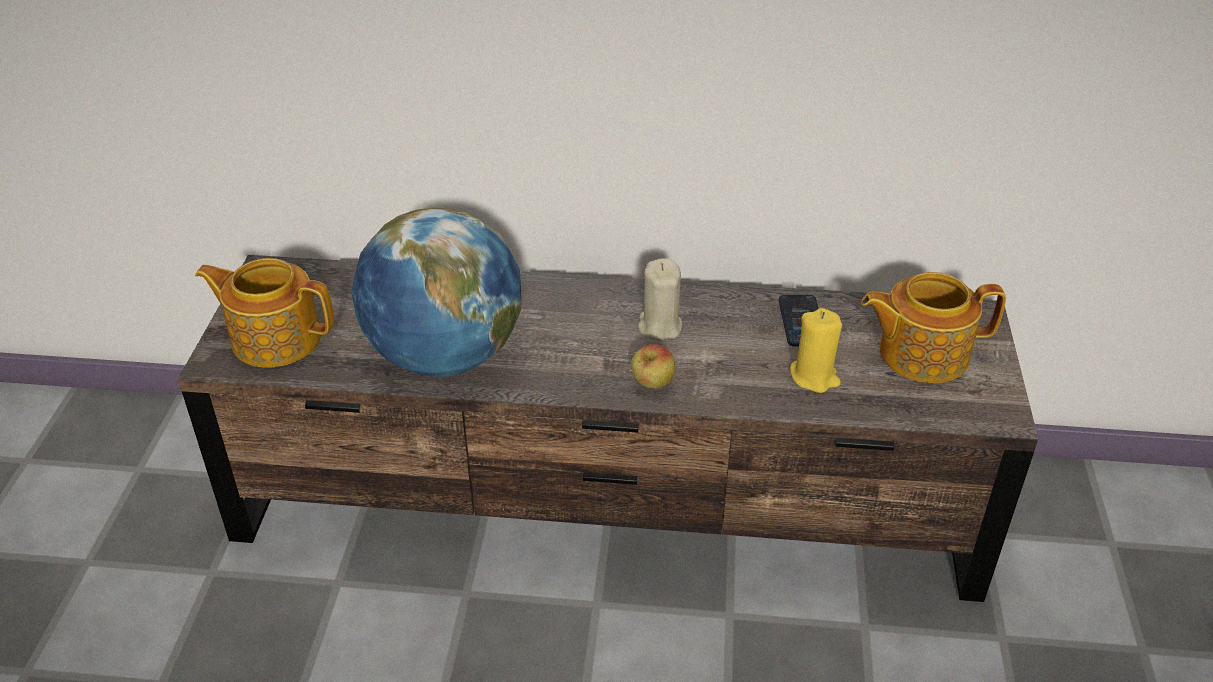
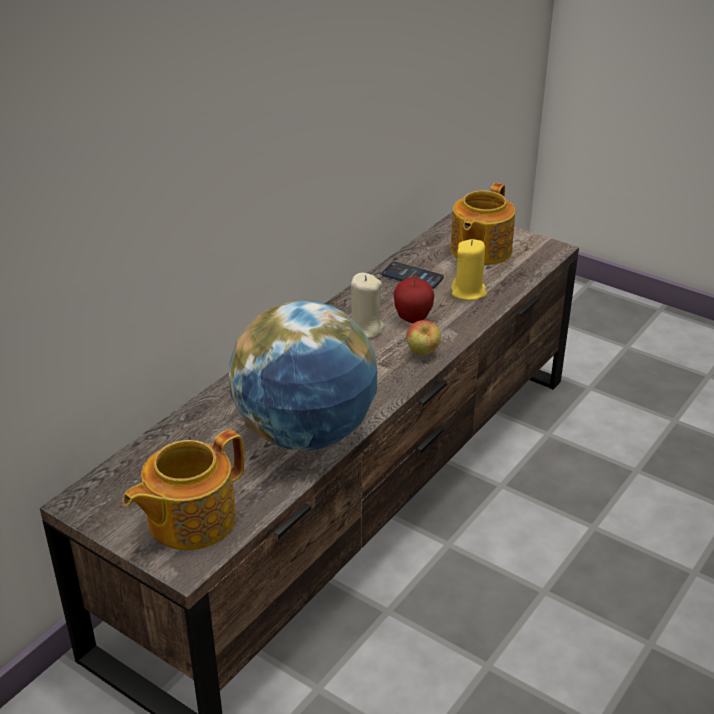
camera: 60 degrees left, 5 degrees down
none -> apple [393,277,434,323]

